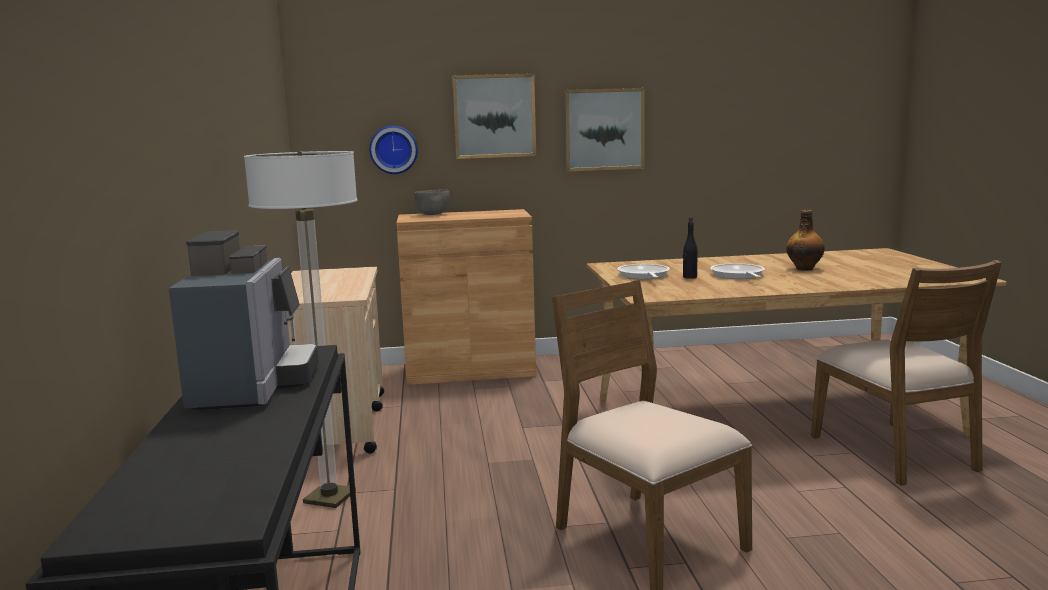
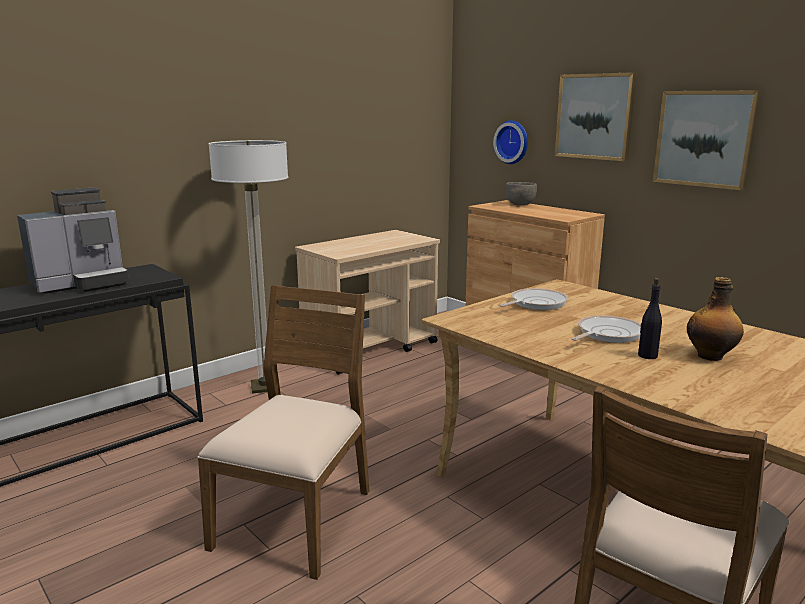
camera: 55 degrees right, 5 degrees up
black bottle [683,217,698,279] -> black bottle moved to [638,278,662,359]

